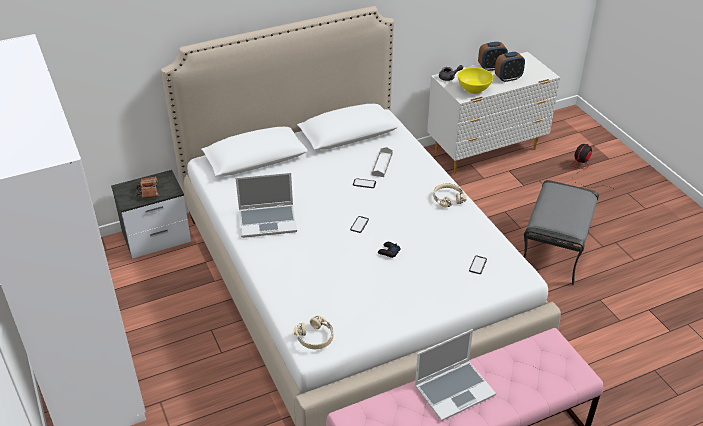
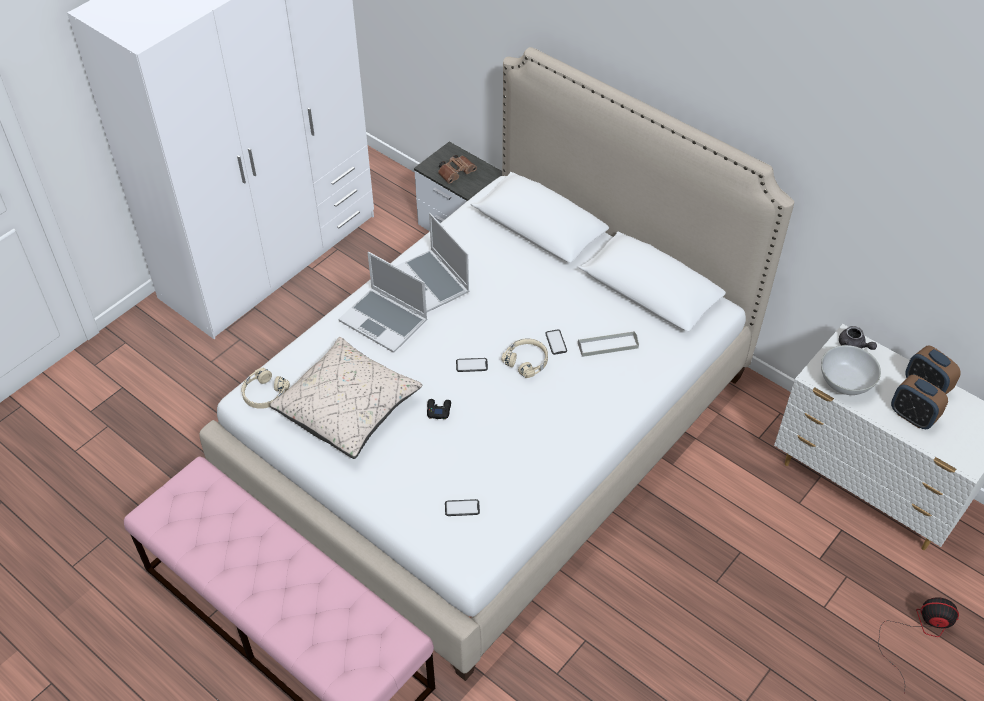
camera: 65 degrees right, 10 degrees up
laptop [415,329,496,421] -> laptop moved to [338,252,428,353]
beige headphones [433,183,466,208] -> beige headphones moved to [502,338,548,378]
yellow bowl [458,67,493,94] -> white bowl [821,345,881,395]
grey ottoman [524,180,599,285] -> none
none -> beige pillow [270,337,422,459]

